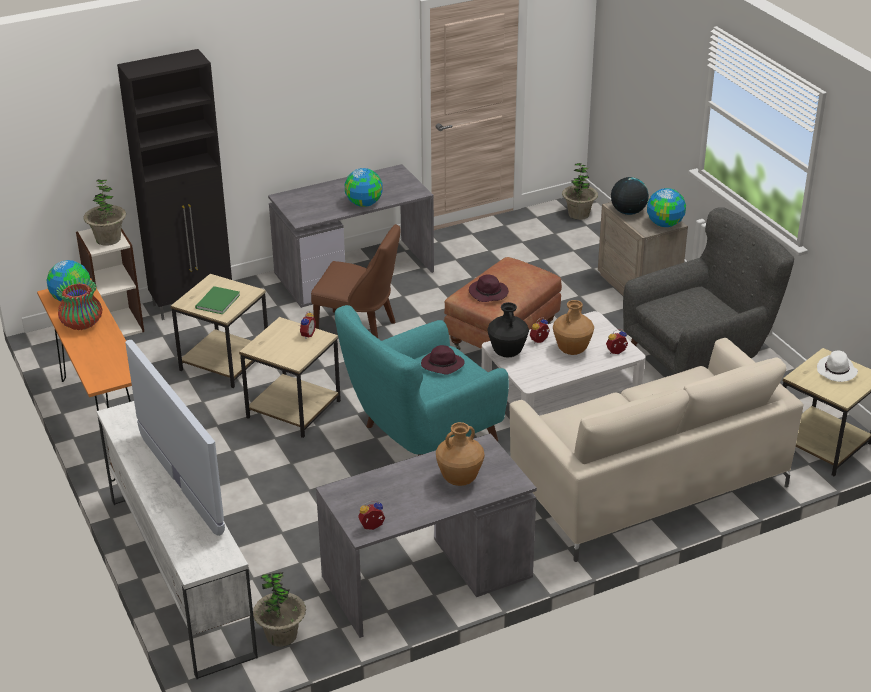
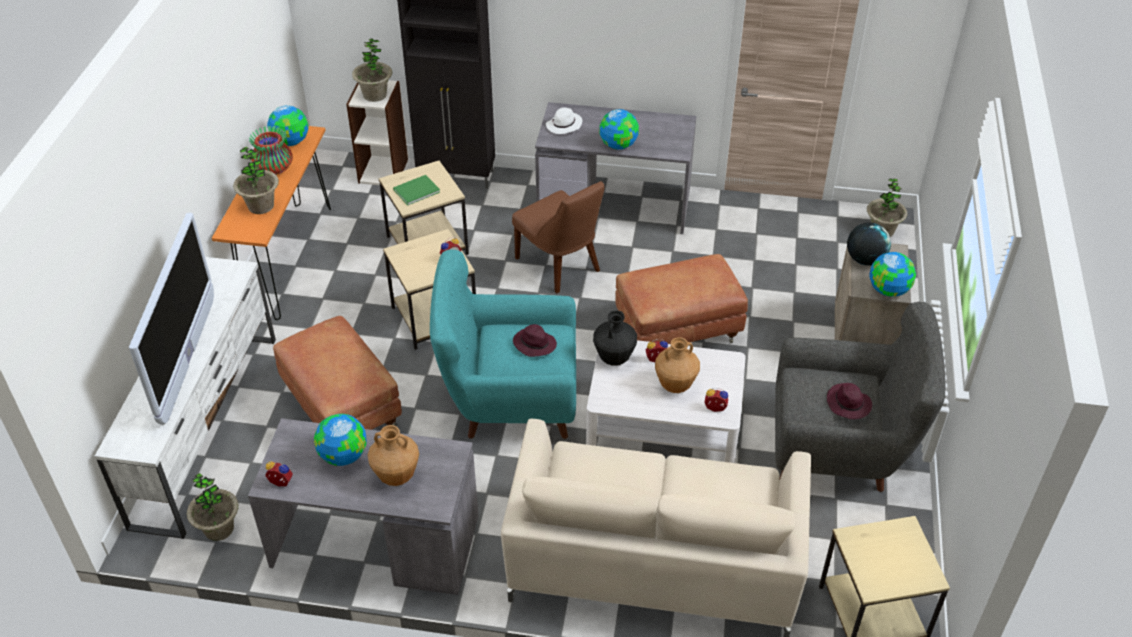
camera: 35 degrees right, 10 degrees up
purple hat [469,274,509,302] -> purple hat moved to [827,383,872,419]
white hat [817,351,858,382] -> white hat moved to [546,107,582,134]
none -> potted plant [233,147,279,214]
none -> brown ottoman [273,316,402,430]
none -> globe [314,414,367,466]

